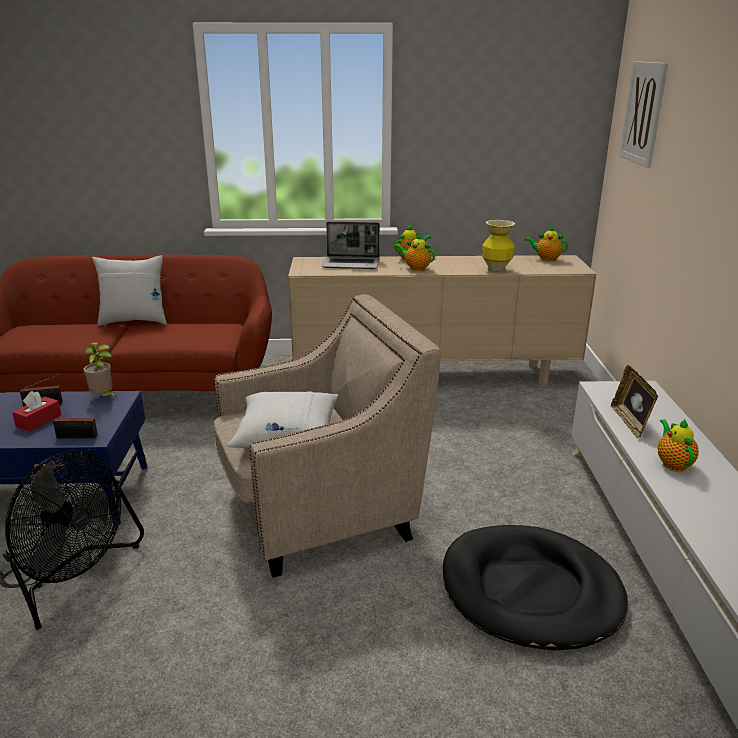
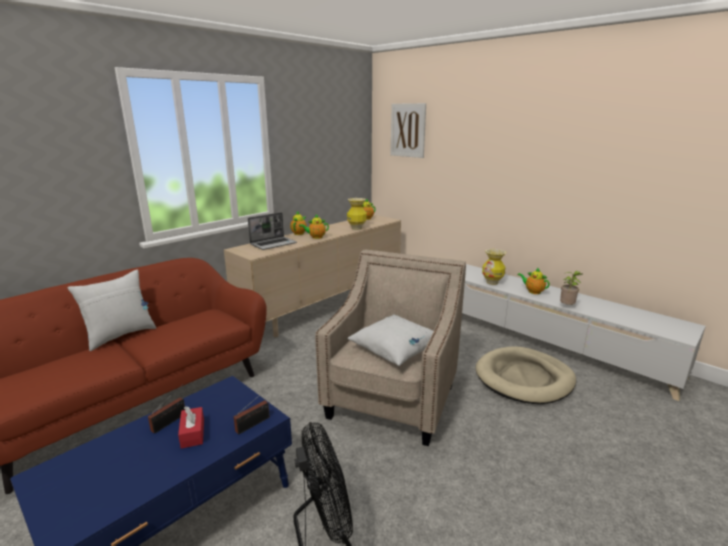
camera: 45 degrees left, 5 degrees down
potted plant [83,342,118,399] -> potted plant moved to [560,271,583,305]
black dog bed [443,525,628,650] -> beige dog bed [475,346,576,404]
picture frame [611,365,658,439] -> vase [482,249,506,285]

